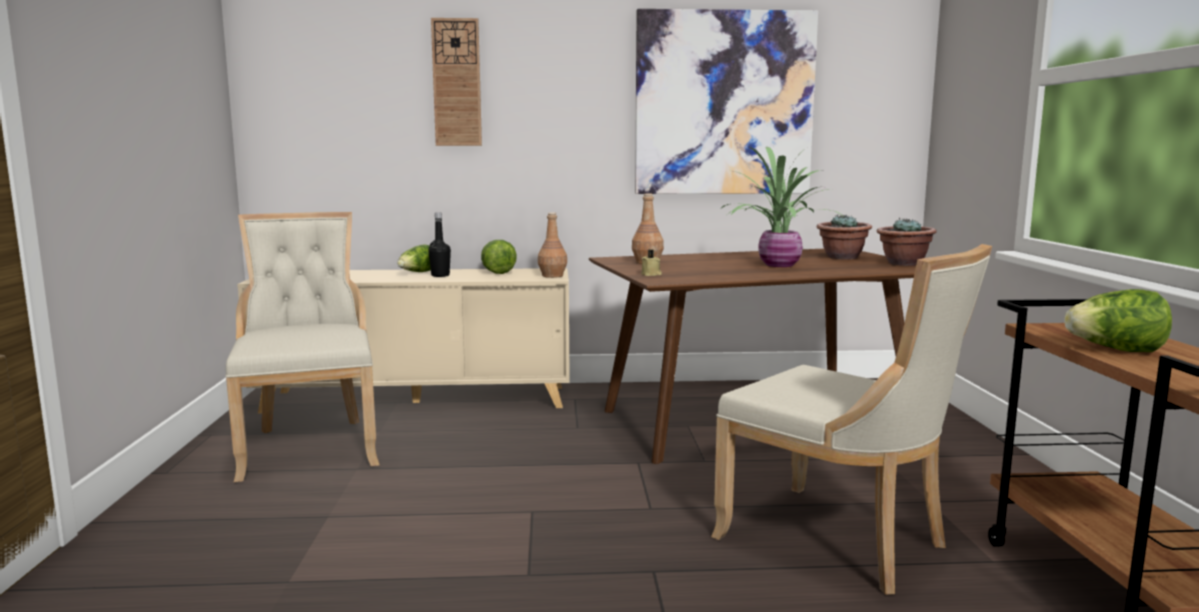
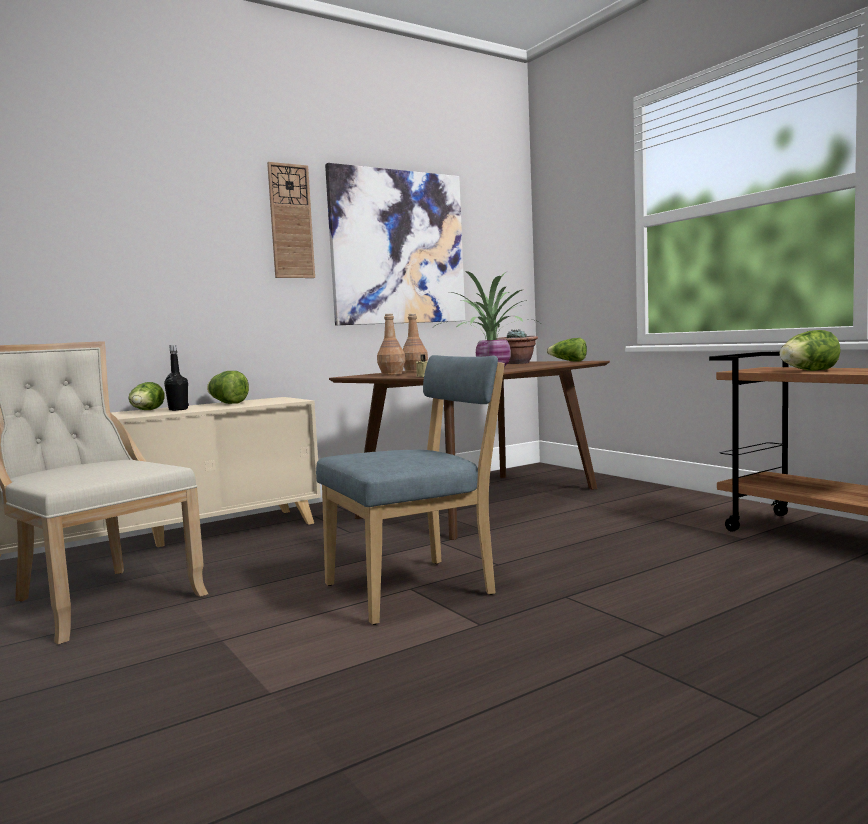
camera: 30 degrees left, 5 degrees down
wall clock [431,18,482,146] -> wall clock moved to [267,162,315,278]
brown bottle [538,213,567,278] -> brown bottle moved to [403,314,428,372]
beige chair [711,244,992,595] -> none
potted plant [877,218,937,266] -> lettuce [547,338,587,362]
none -> blue chair [316,355,505,625]

